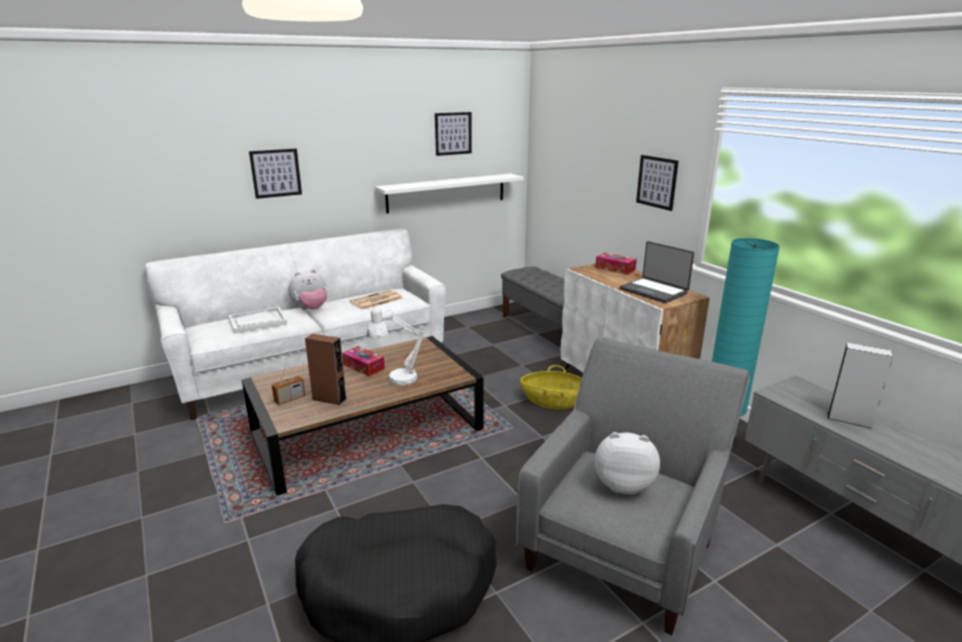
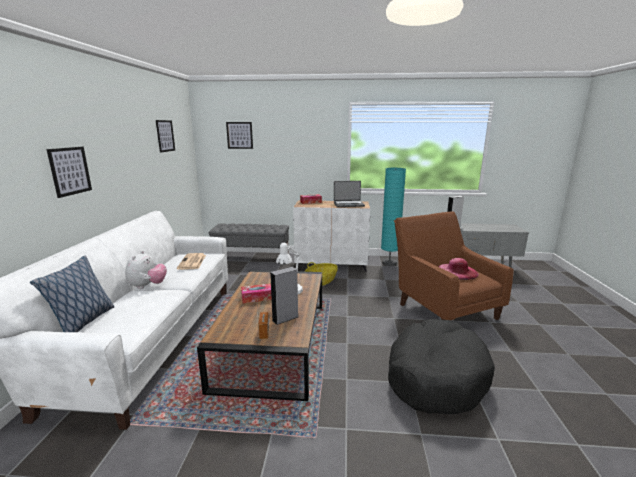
camera: 55 degrees left, 5 degrees down
white tray [228,307,287,334] -> none
brown speaker [305,334,346,405] -> grey speaker [270,267,298,325]
white shelf [375,174,524,214] -> none
grey armchair [516,337,750,635] -> brown armchair [394,211,514,320]
plush toy [595,432,660,495] -> pink hat [439,258,479,280]
picture [636,155,679,211] -> picture moved to [226,122,253,149]
none -> pillow [30,256,115,332]

